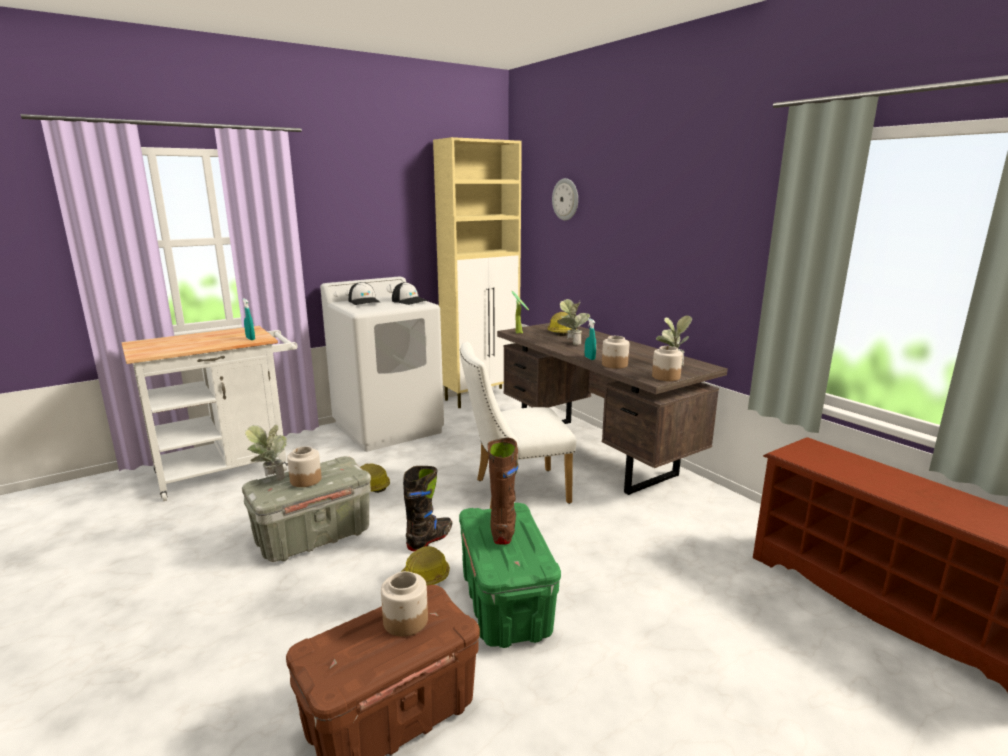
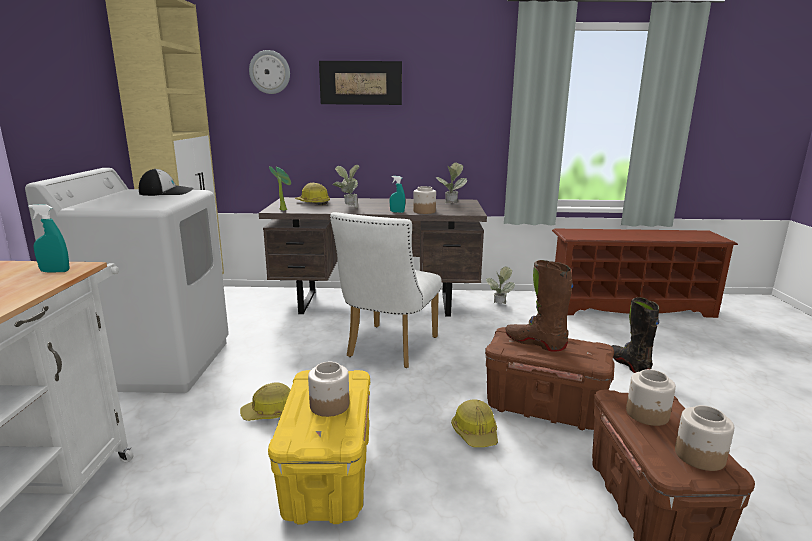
camera: 55 degrees left, 0 degrees up
grey storage box [242,456,371,562] -> yellow storage box [268,370,370,524]
potted plant [245,425,287,481] -> potted plant moved to [486,266,515,304]
cap [348,282,381,305] -> none
black boot [403,466,452,551] -> black boot moved to [612,297,659,373]
green storage box [459,503,561,648] -> brown storage box [485,327,615,430]
jar [652,346,683,381] -> jar moved to [675,405,734,471]
none -> picture [319,61,402,105]

